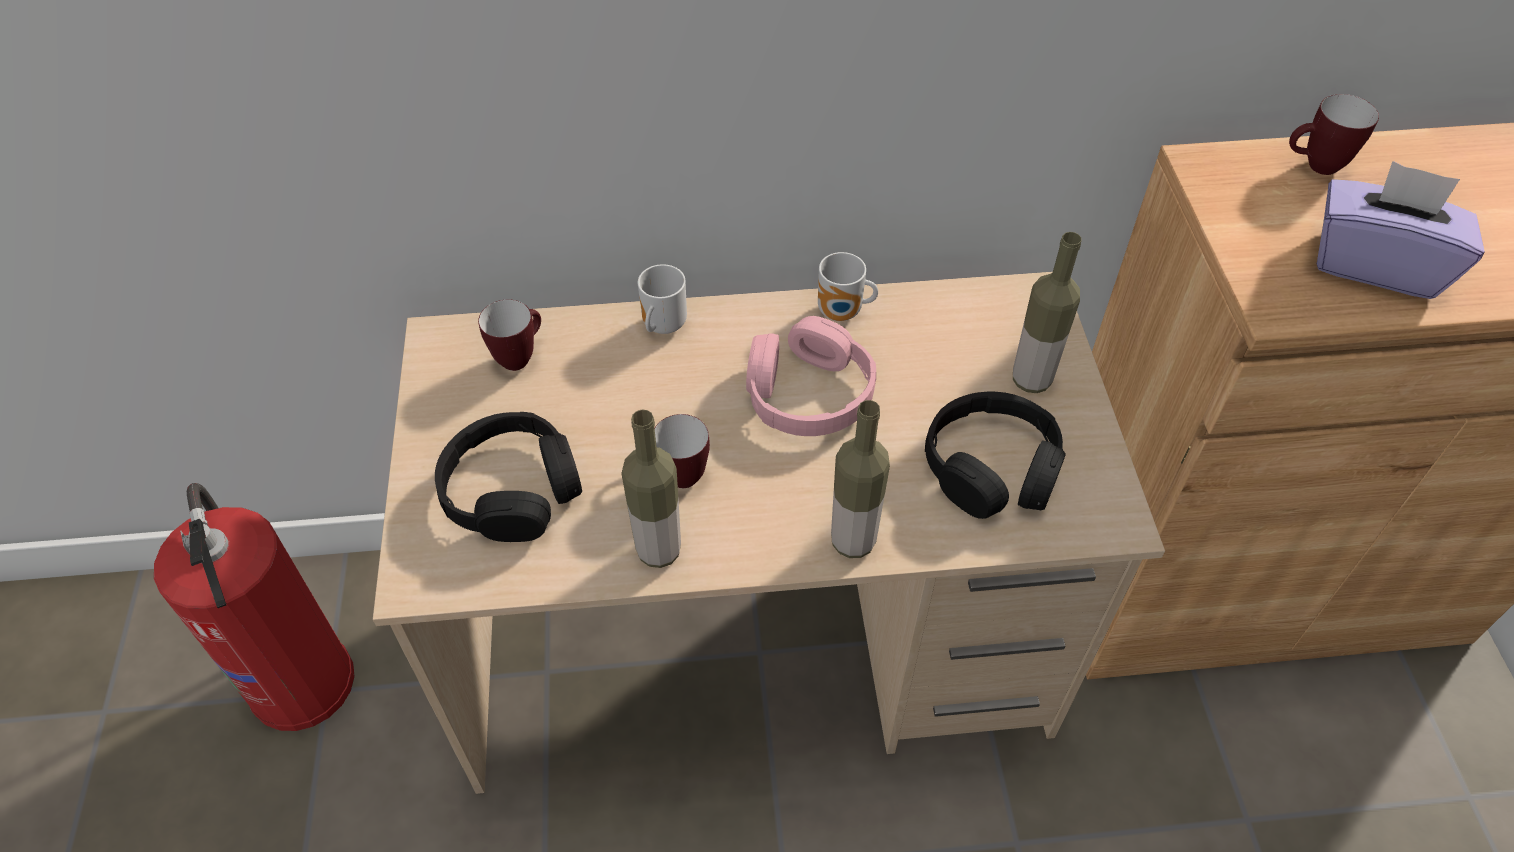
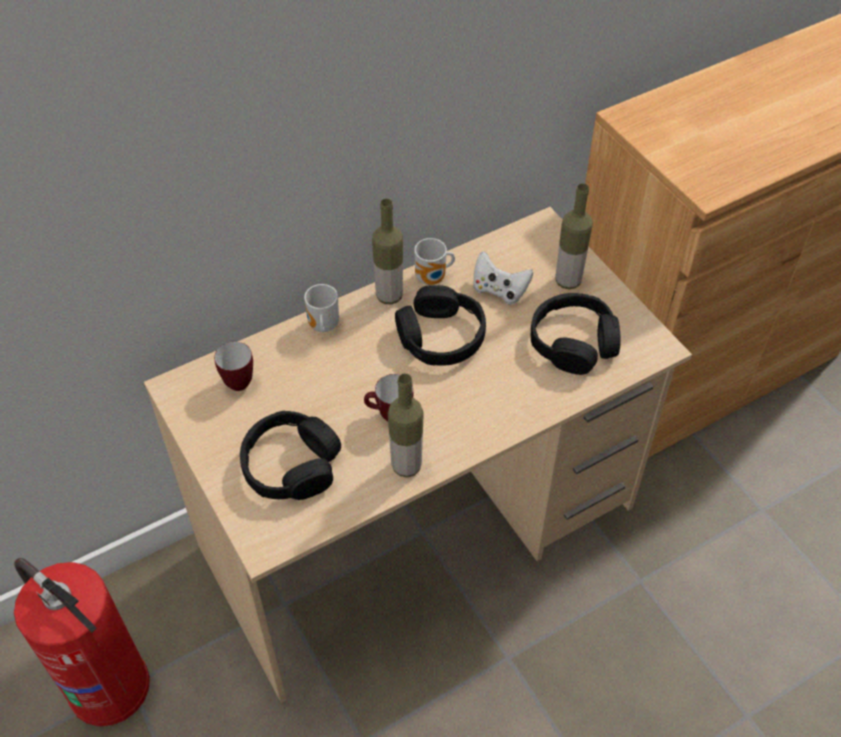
camera: 25 degrees left, 0 degrees up
pink headphones [746,316,876,436] -> black headphones [395,285,486,366]
bottle [831,400,890,558] -> bottle moved to [372,198,403,304]
mug [1289,94,1379,175] -> none
purple tissue box [1317,161,1485,299] -> none
none -> white game controller [473,251,533,305]

